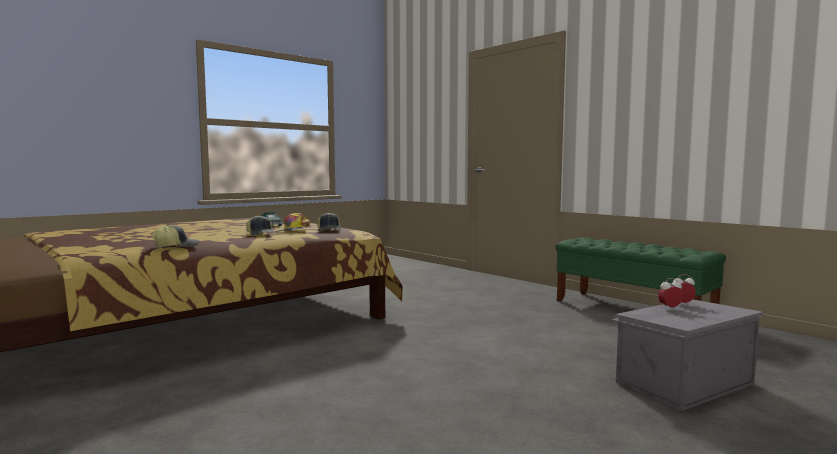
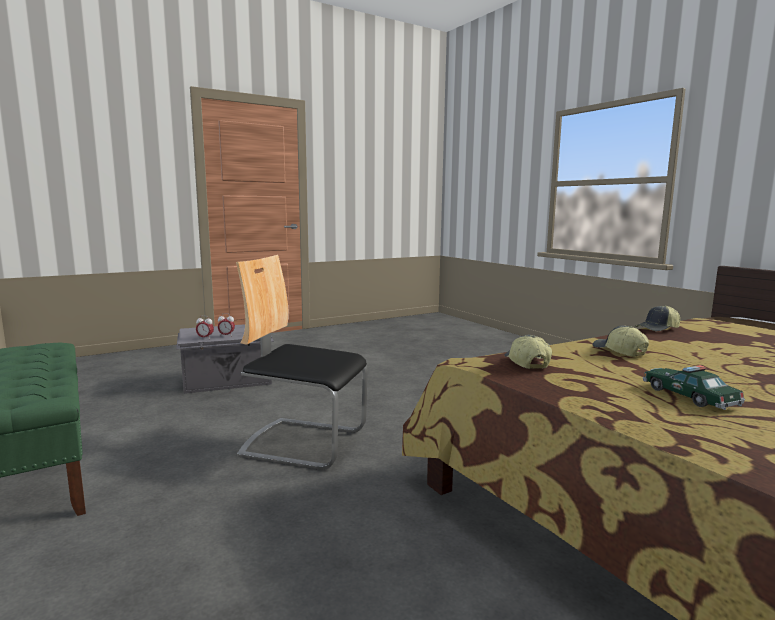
camera: 170 degrees left, 5 degrees up
cap [276,213,310,232] -> none
none -> chair [236,255,368,470]

